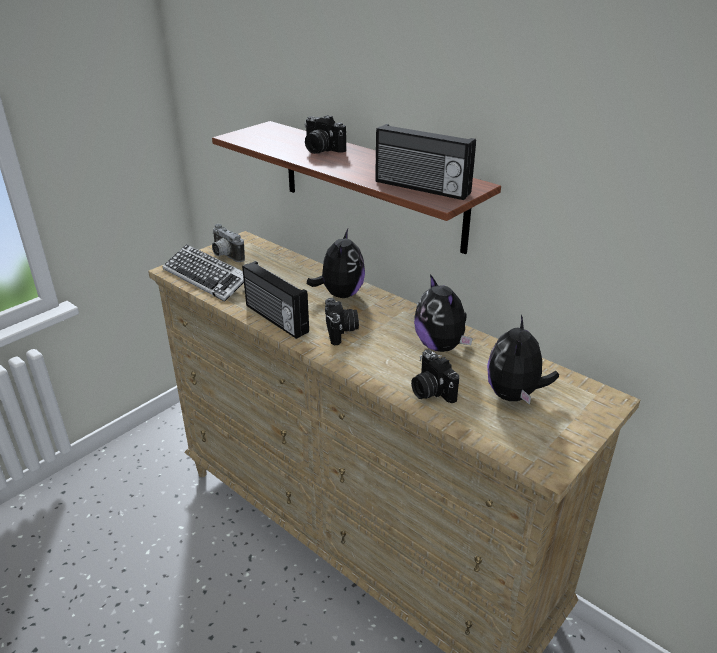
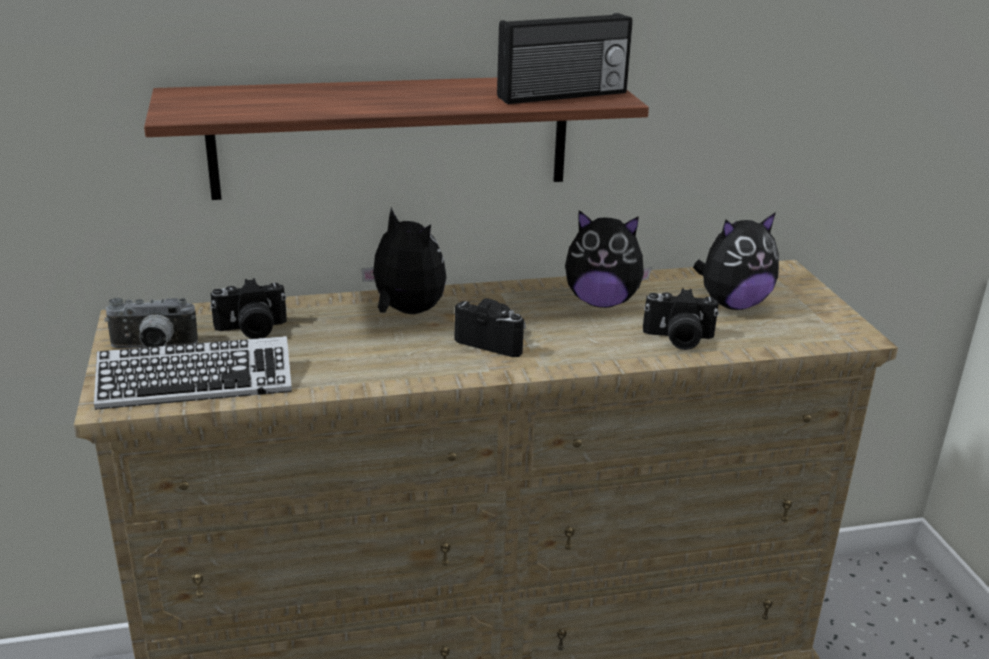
camera: 55 degrees left, 5 degrees down
radio [242,261,309,339] -> none
camera [304,115,346,154] -> camera moved to [210,278,287,339]
plush toy [487,315,559,405] -> plush toy turned 75 degrees counterclockwise [693,212,779,310]

